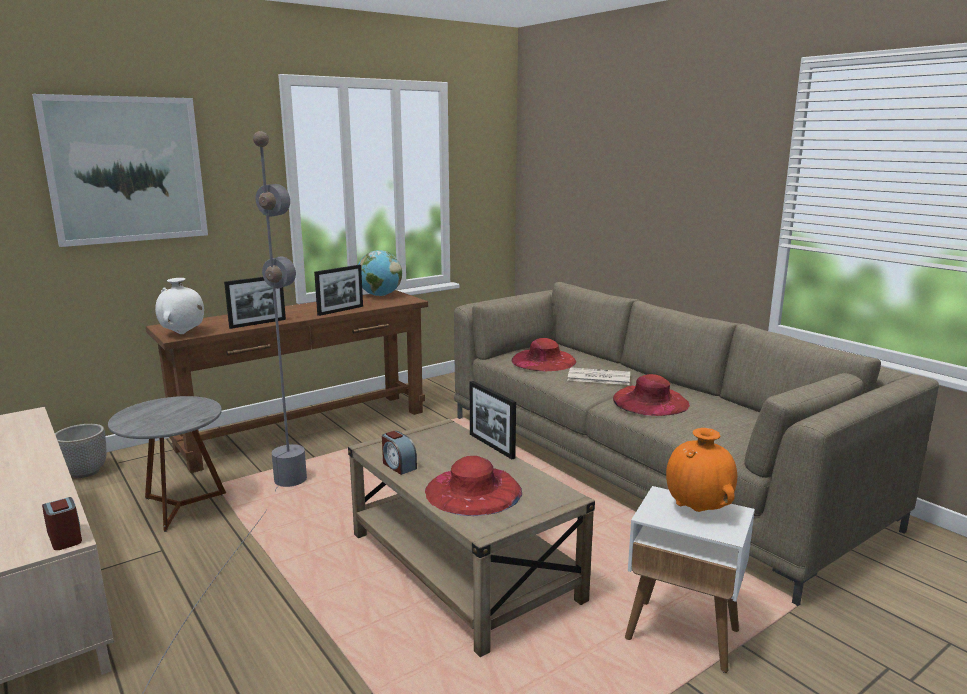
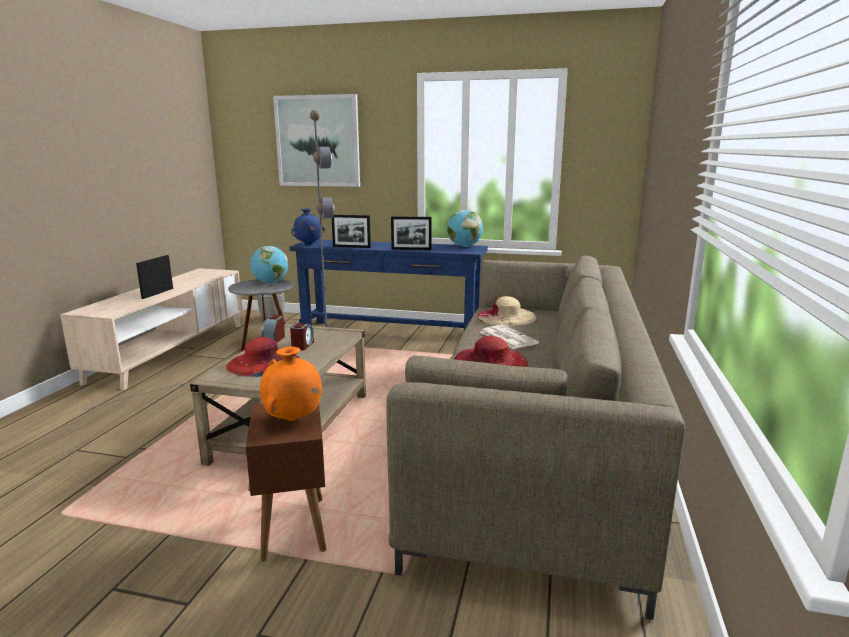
camera: 50 degrees right, 0 degrees up
alarm clock [42,497,82,550] -> alarm clock moved to [290,323,314,350]
brown console table [146,290,428,473] -> blue console table [289,239,488,331]
white vase [155,278,204,334] -> blue vase [291,209,325,245]
picture frame [470,381,516,459] -> picture frame moved to [136,255,173,299]
red hat [512,338,576,371] -> beige hat [477,296,537,327]
white side table [625,486,755,673] -> brown side table [246,403,326,561]
none -> globe [250,246,288,284]

